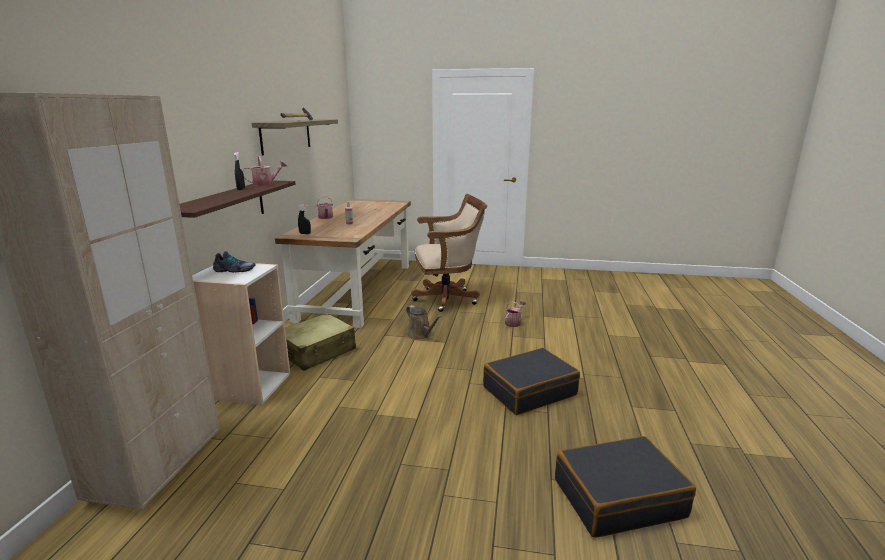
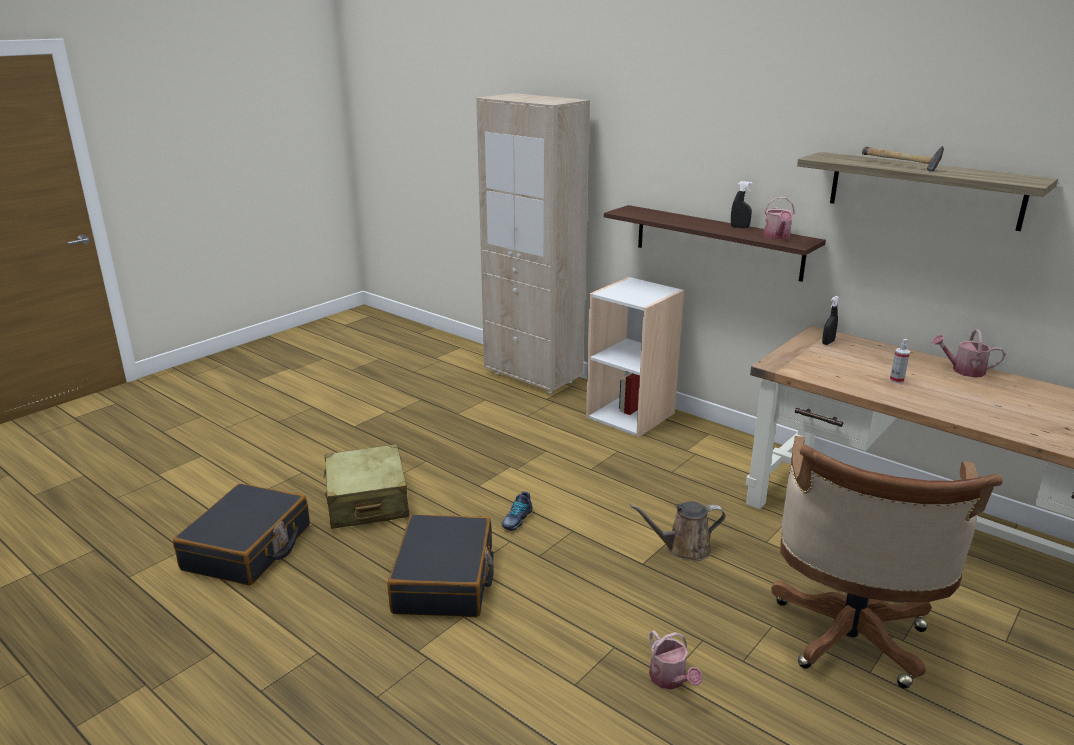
camera: 120 degrees right, 5 degrees up
shoe [213,251,255,273] -> shoe moved to [502,491,533,531]
beige suitcase [285,313,356,371] -> beige suitcase moved to [323,444,410,529]

